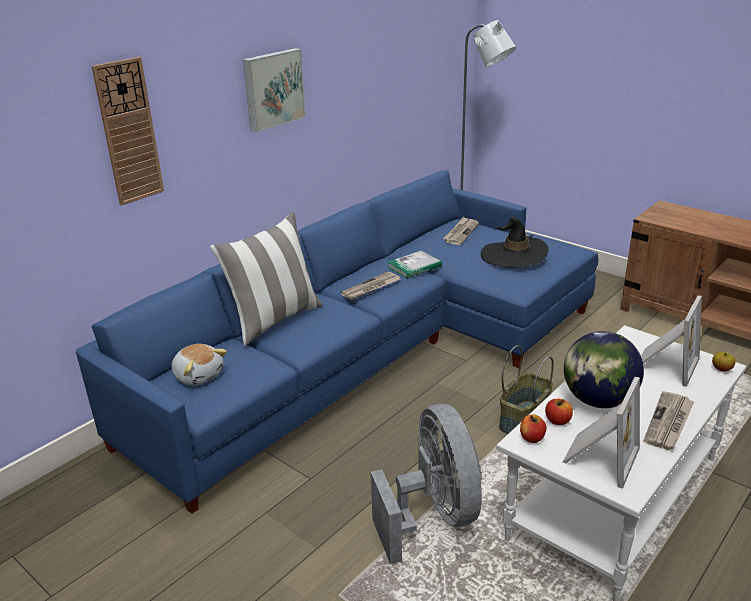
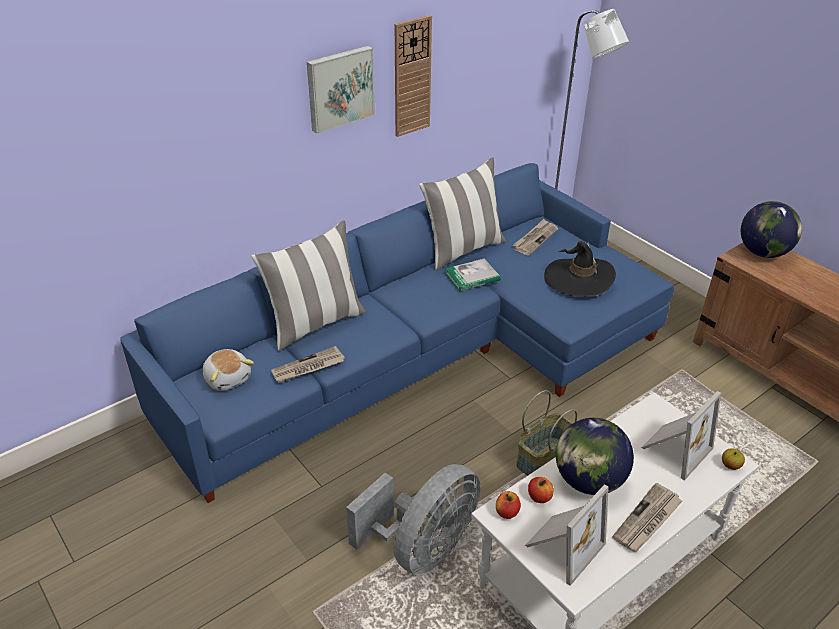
camera: 10 degrees right, 10 degrees up
wall clock [91,57,164,205] -> wall clock moved to [395,15,432,137]
newspaper [341,272,400,300] -> newspaper moved to [271,346,345,383]
grey fan [371,404,482,564] -> grey fan turned 45 degrees clockwise [346,464,480,575]
none -> pillow [419,158,506,271]
none -> globe [741,201,802,258]

